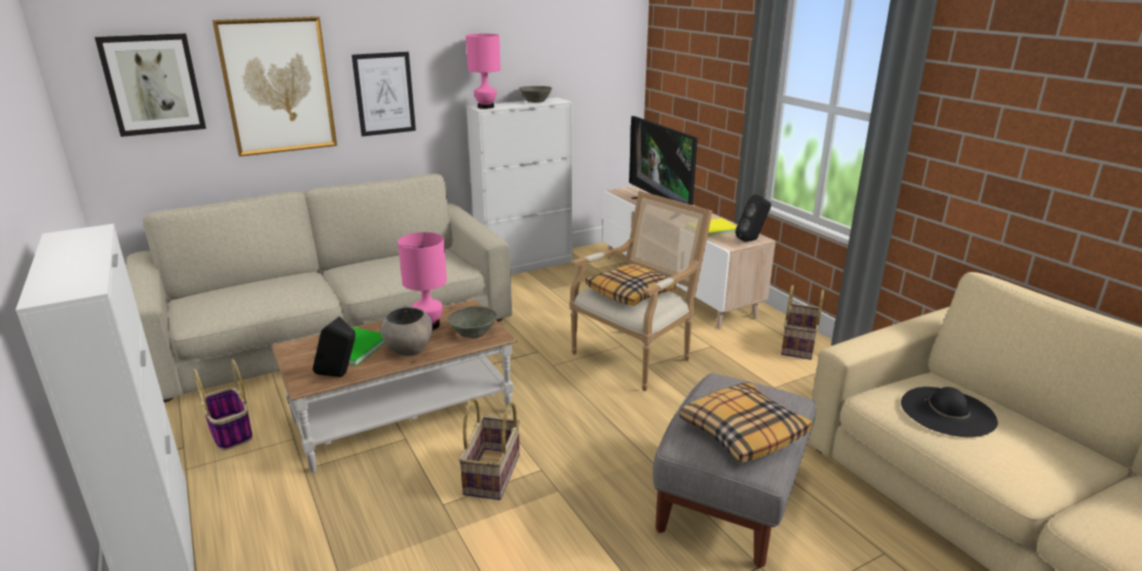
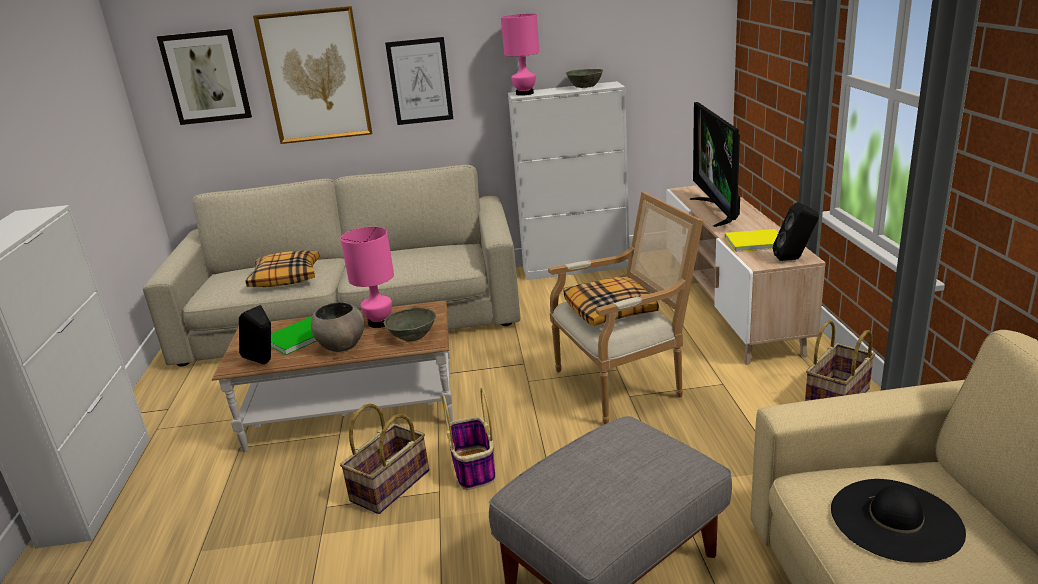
camera: 25 degrees right, 0 degrees up
basket [193,359,252,450] -> basket moved to [442,388,496,490]
pillow [680,382,812,463] -> pillow moved to [245,250,320,287]

